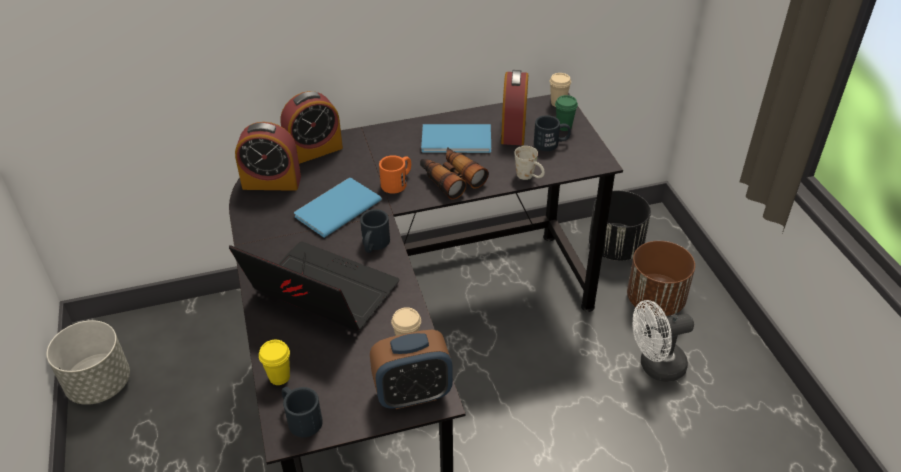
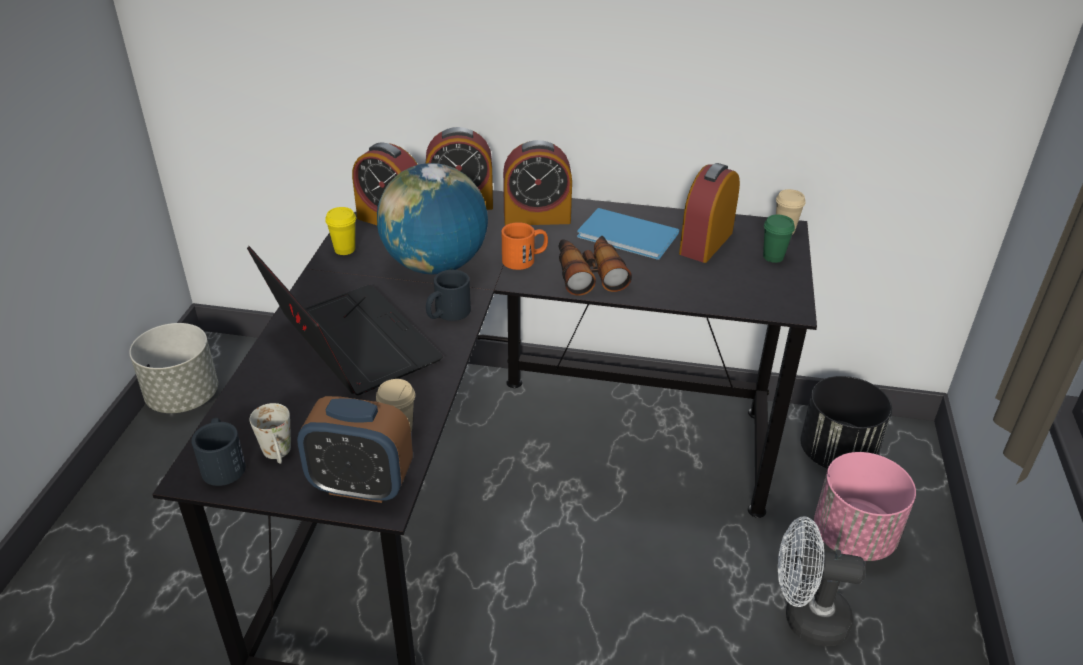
camera: 25 degrees right, 5 degrees down
yellow cup [259,340,290,385] -> yellow cup moved to [325,207,356,255]
blue book [294,178,382,238] -> globe [377,163,488,274]
white mug [514,146,545,180] -> white mug moved to [250,403,291,464]
black mug [534,115,571,151] -> none
brown planter [627,241,695,316] -> pink planter [814,452,916,561]
none -> alarm clock [503,140,572,225]

